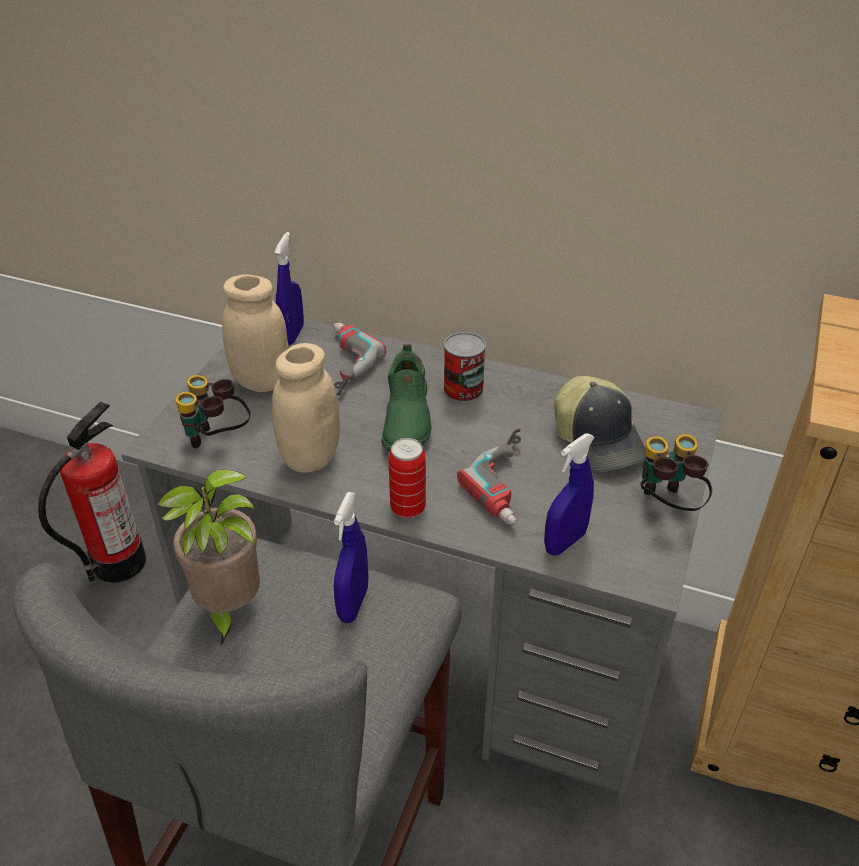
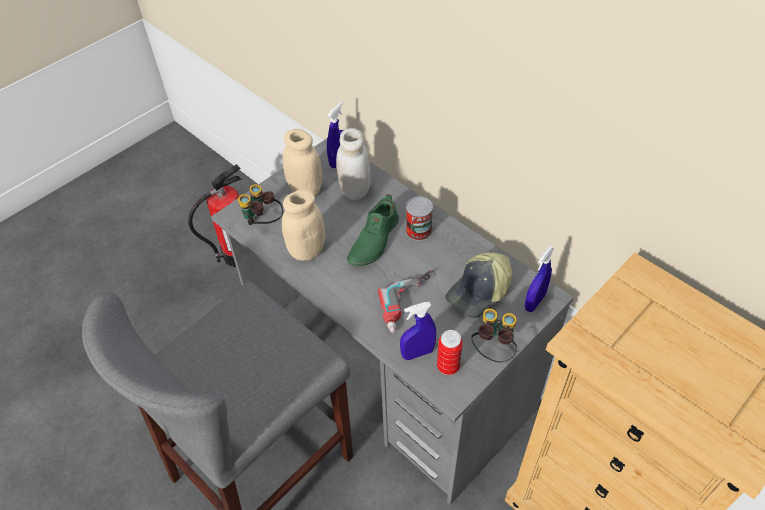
camera: 25 degrees right, 10 degrees up
potted plant [157,469,260,646] -> none
power drill [333,323,386,396] -> white jar [336,128,370,200]
blue spray bottle [334,492,368,623] -> blue spray bottle moved to [525,246,554,312]
can [388,438,426,518] -> can moved to [437,330,463,375]
cap [554,376,646,474] -> cap turned 45 degrees clockwise [445,252,513,318]

